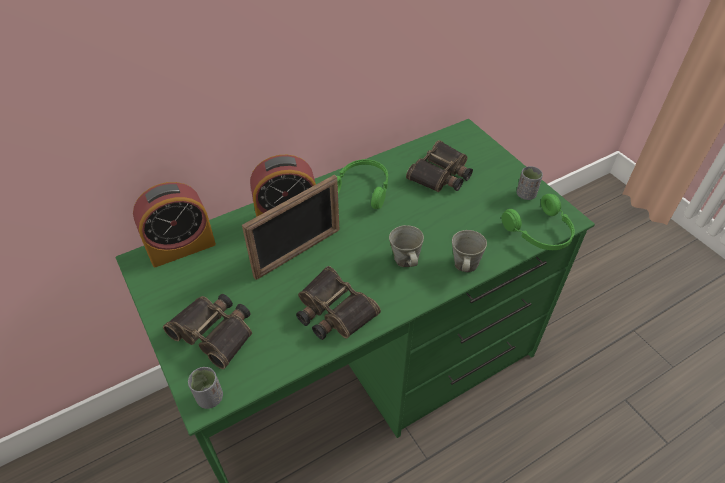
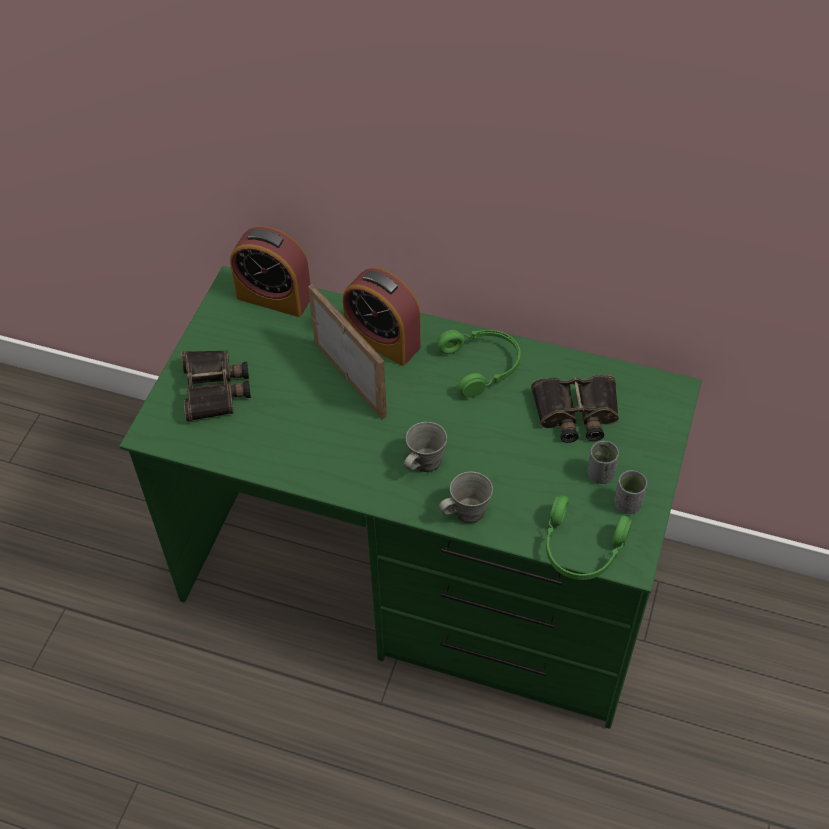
camera: 50 degrees right, 5 degrees up
grey cup [188,367,223,409] -> grey cup moved to [588,441,619,484]
picture frame [242,175,340,280] -> picture frame turned 135 degrees counterclockwise [308,284,387,419]
binoculars [296,266,381,340] -> none

